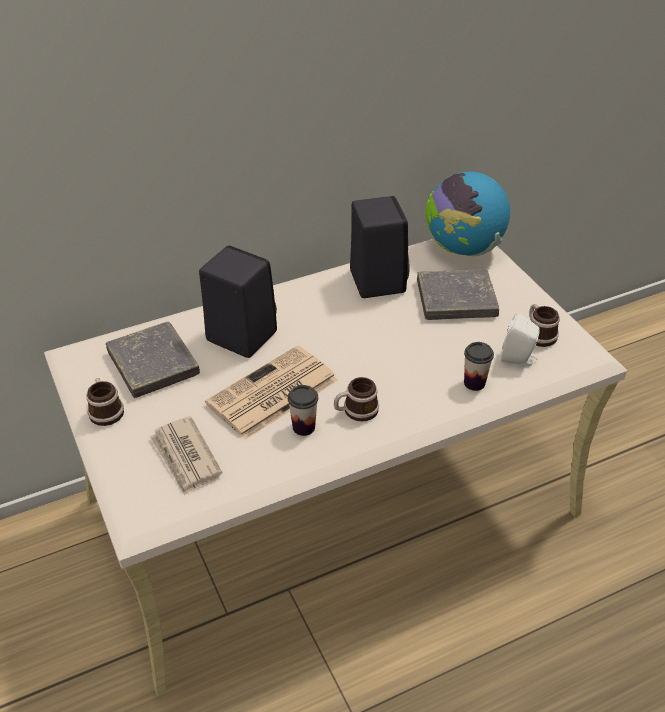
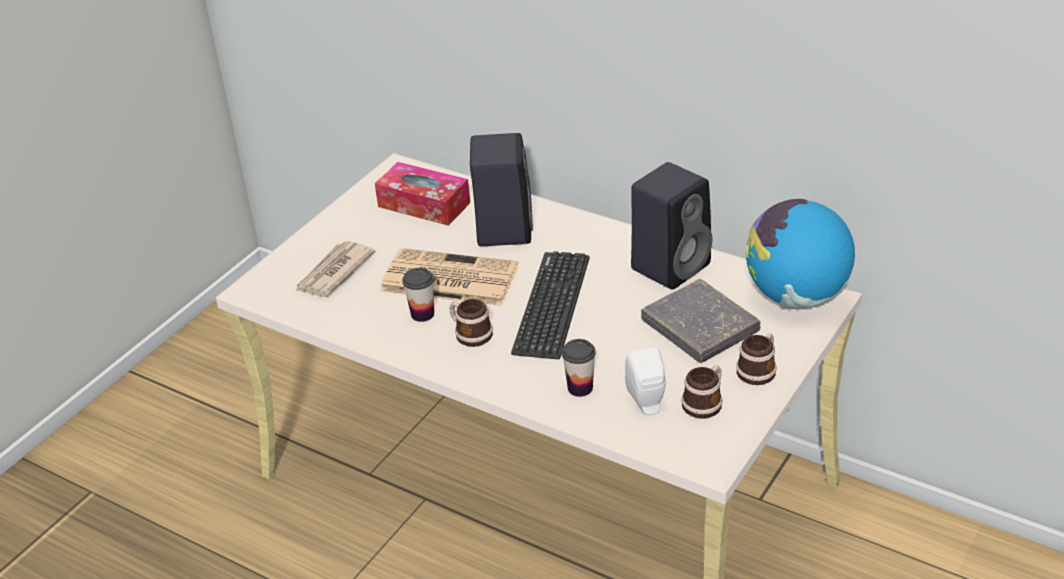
camera: 60 degrees right, 5 degrees down
mug [86,378,124,426] -> mug moved to [736,334,776,385]
grey book [106,321,200,398] -> tissue box [375,162,470,226]
none -> keyboard [511,251,590,359]

